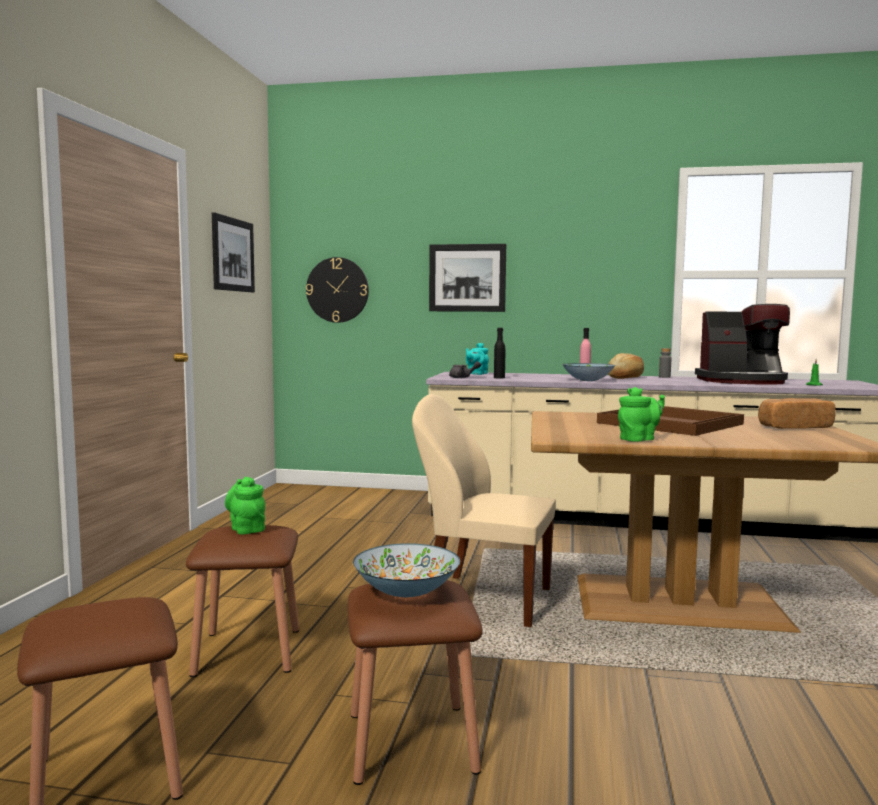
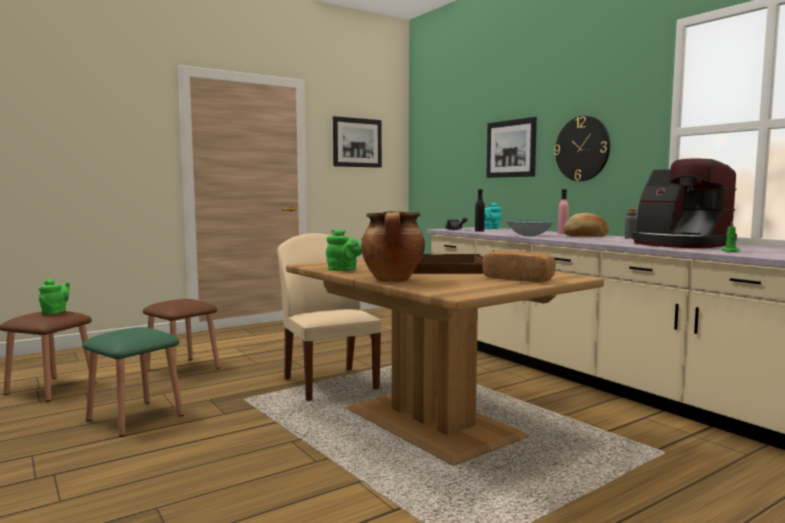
camera: 45 degrees right, 0 degrees up
green teapot [225,477,265,535] -> green teapot moved to [39,279,70,314]
wall clock [306,257,369,323] -> wall clock moved to [554,116,610,181]
brown stool [348,580,483,785] -> green stool [82,327,184,437]
bowl [353,543,460,597] -> none
none -> cooking pot [361,211,425,282]

